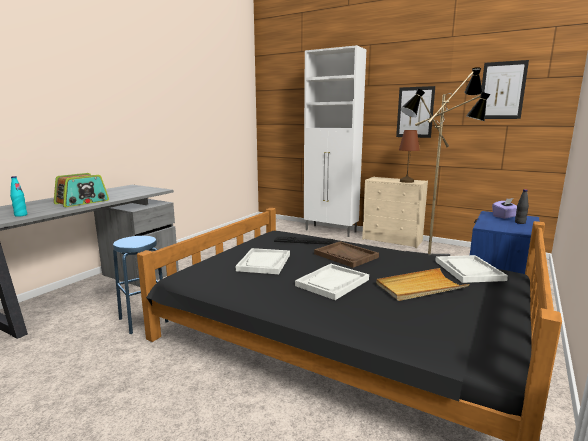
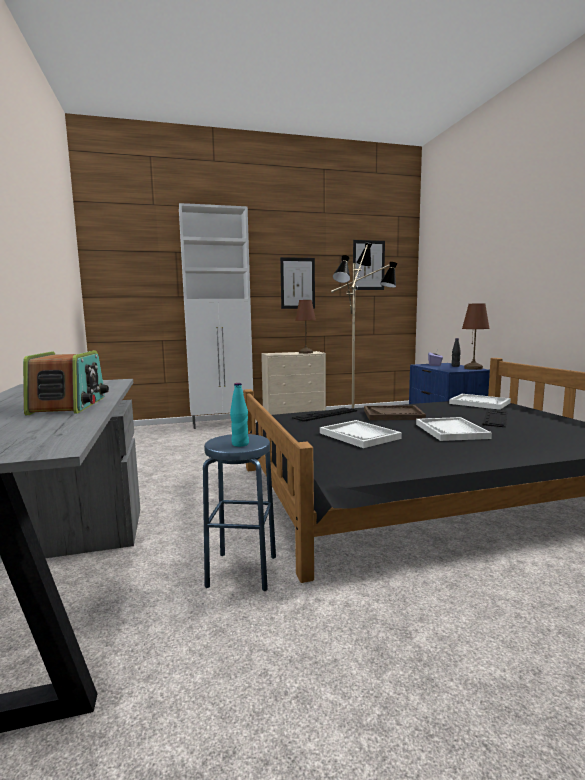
camera: 45 degrees left, 5 degrees down
turquoise bottle [10,176,27,217] -> turquoise bottle moved to [230,383,249,447]
beige tray [376,268,470,301] -> keyboard [483,408,508,427]
none -> brown table lamp [462,303,490,370]

